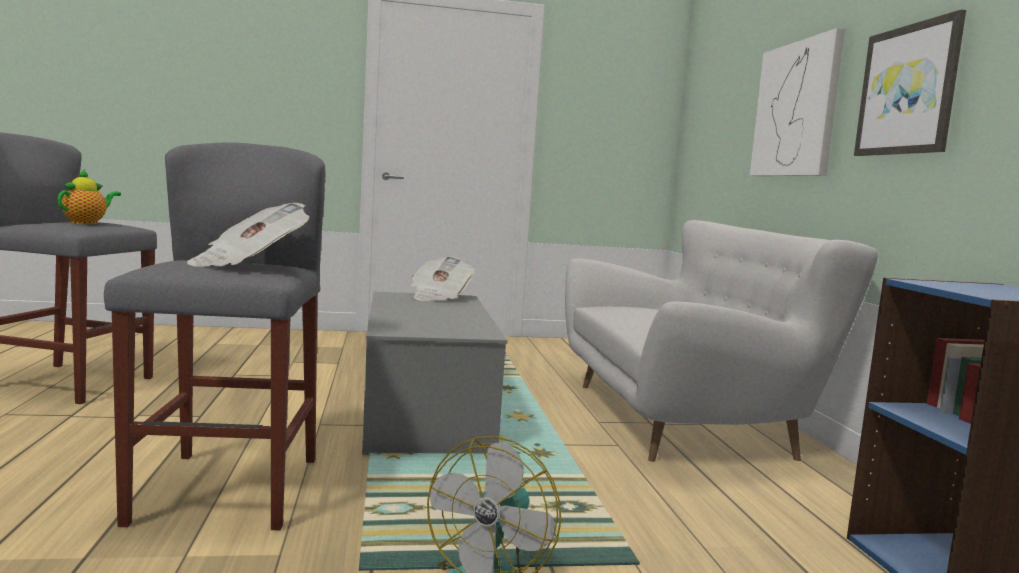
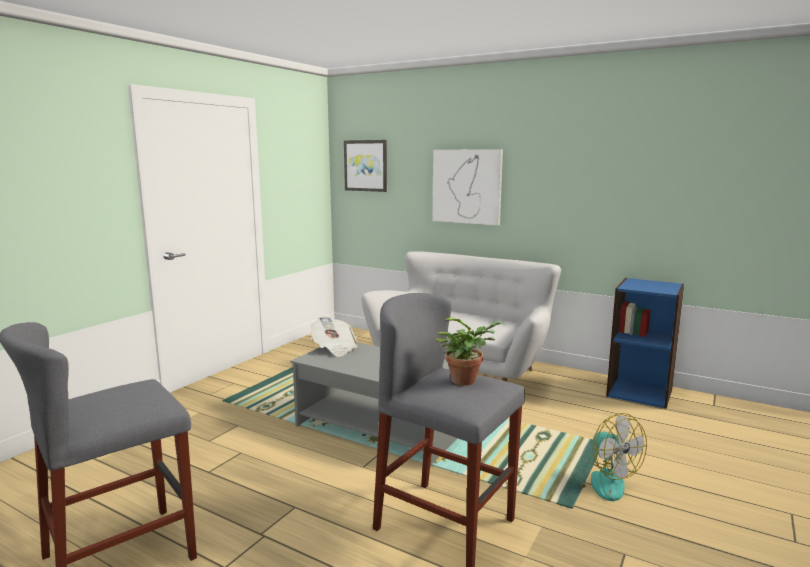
camera: 50 degrees left, 5 degrees up
teapot [58,169,121,224] -> none
newspaper [187,203,309,267] -> potted plant [435,317,504,385]
picture [854,10,966,156] -> picture moved to [344,140,387,192]

